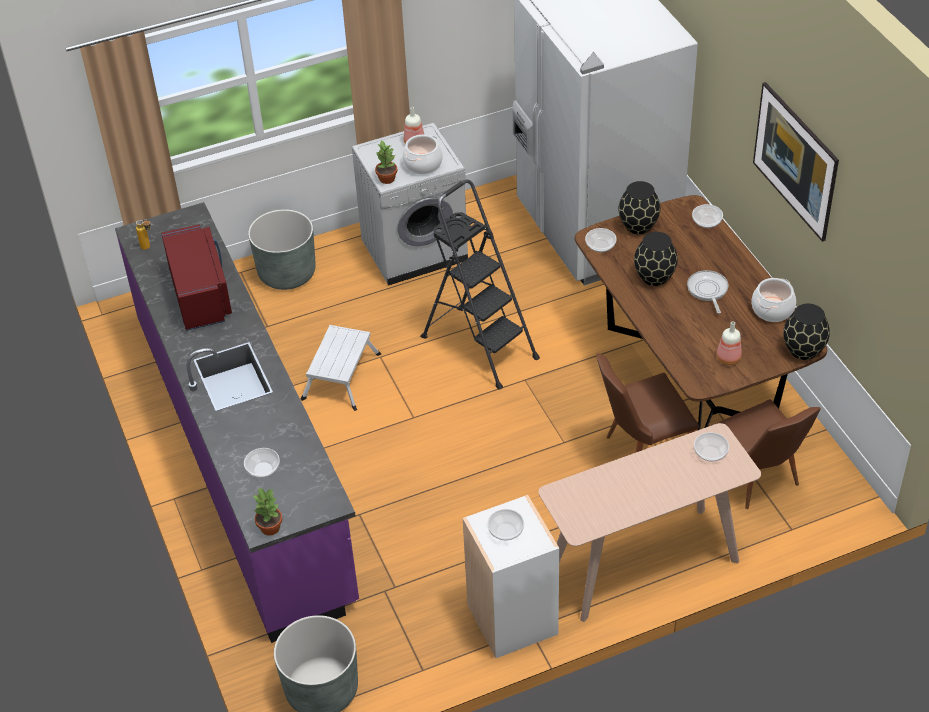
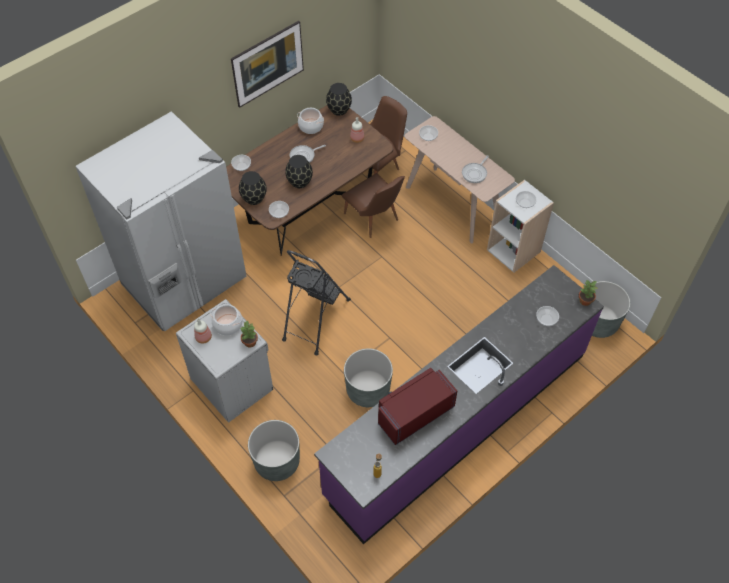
camera: 110 degrees left, 10 degrees up
white step ladder [301,325,381,411] -> grey planter [344,348,393,407]
none -> frying pan [462,155,489,183]

